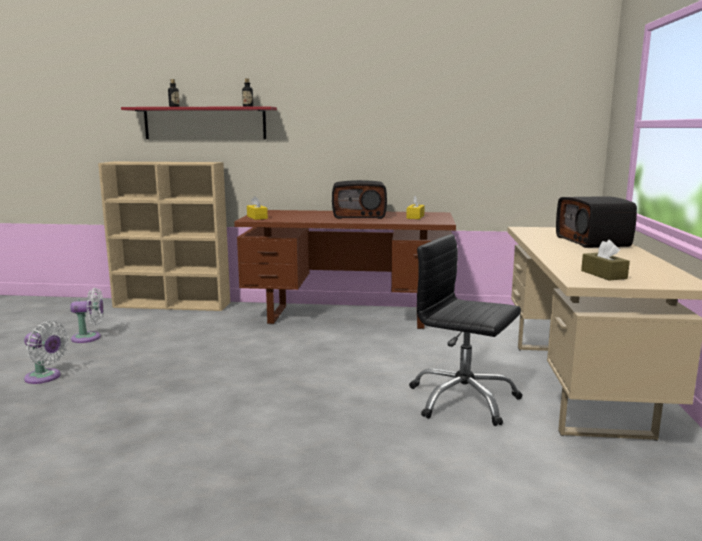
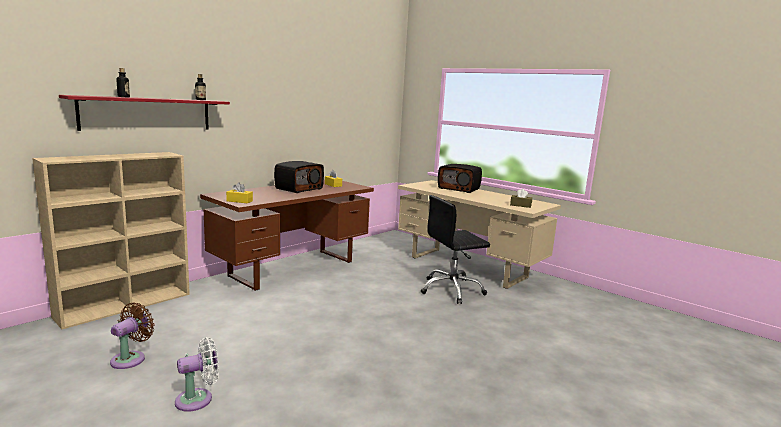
camera: 55 degrees left, 0 degrees up
white fan [70,288,104,343] -> brown fan [110,302,155,369]

